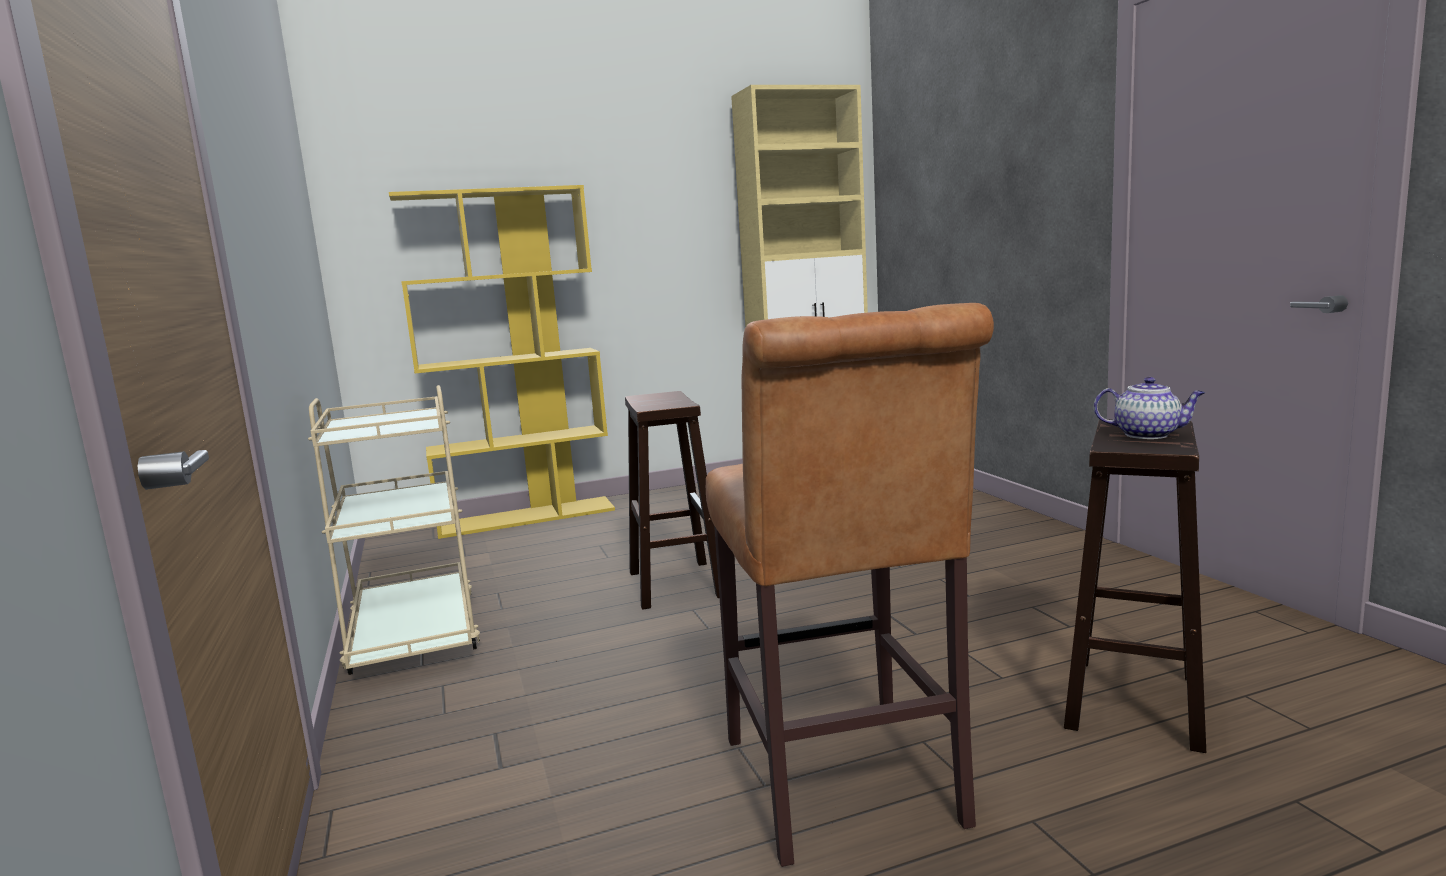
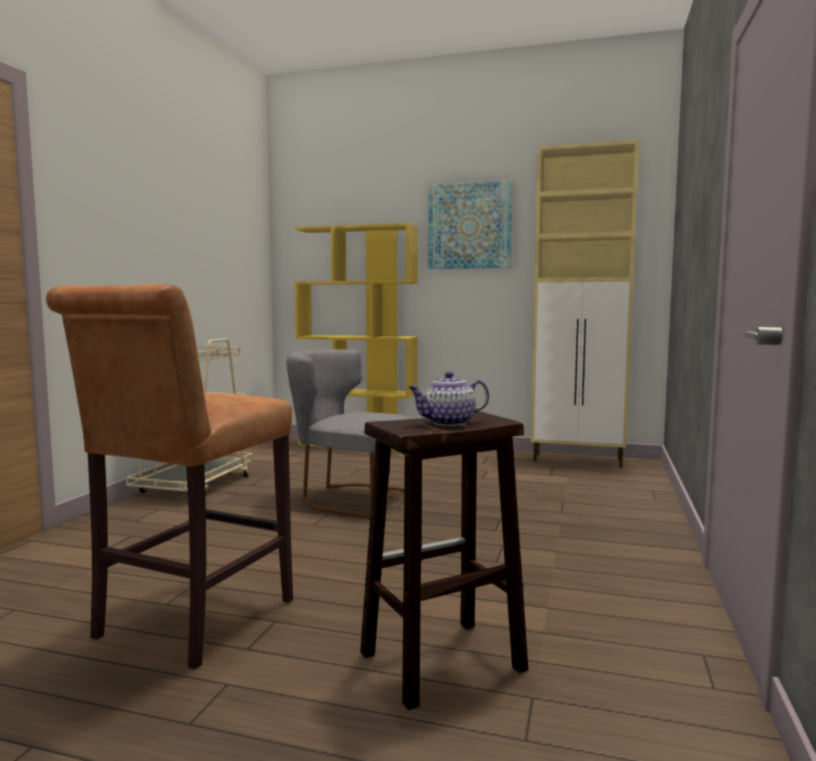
camera: 35 degrees right, 5 degrees down
brown stool [625,391,719,610] -> grey chair [287,349,414,518]
teapot [1094,377,1205,439] -> teapot turned 105 degrees clockwise [408,372,489,426]
none -> picture [428,180,513,269]

